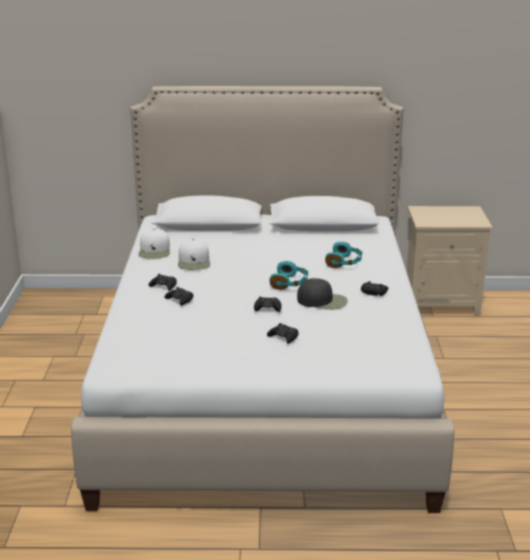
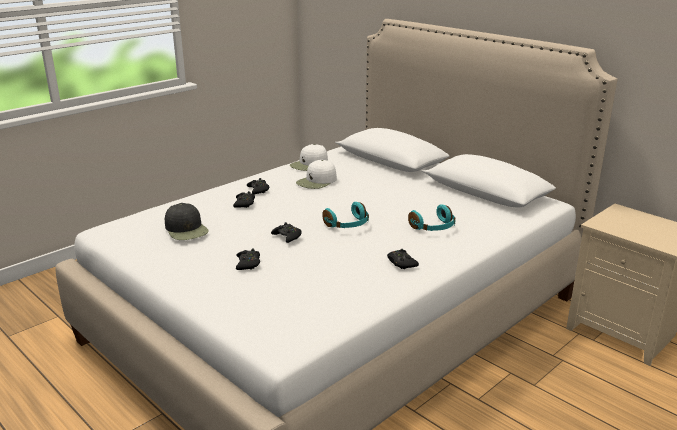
camera: 45 degrees right, 0 degrees up
black cap [297,278,348,310] -> black cap moved to [165,203,209,240]

